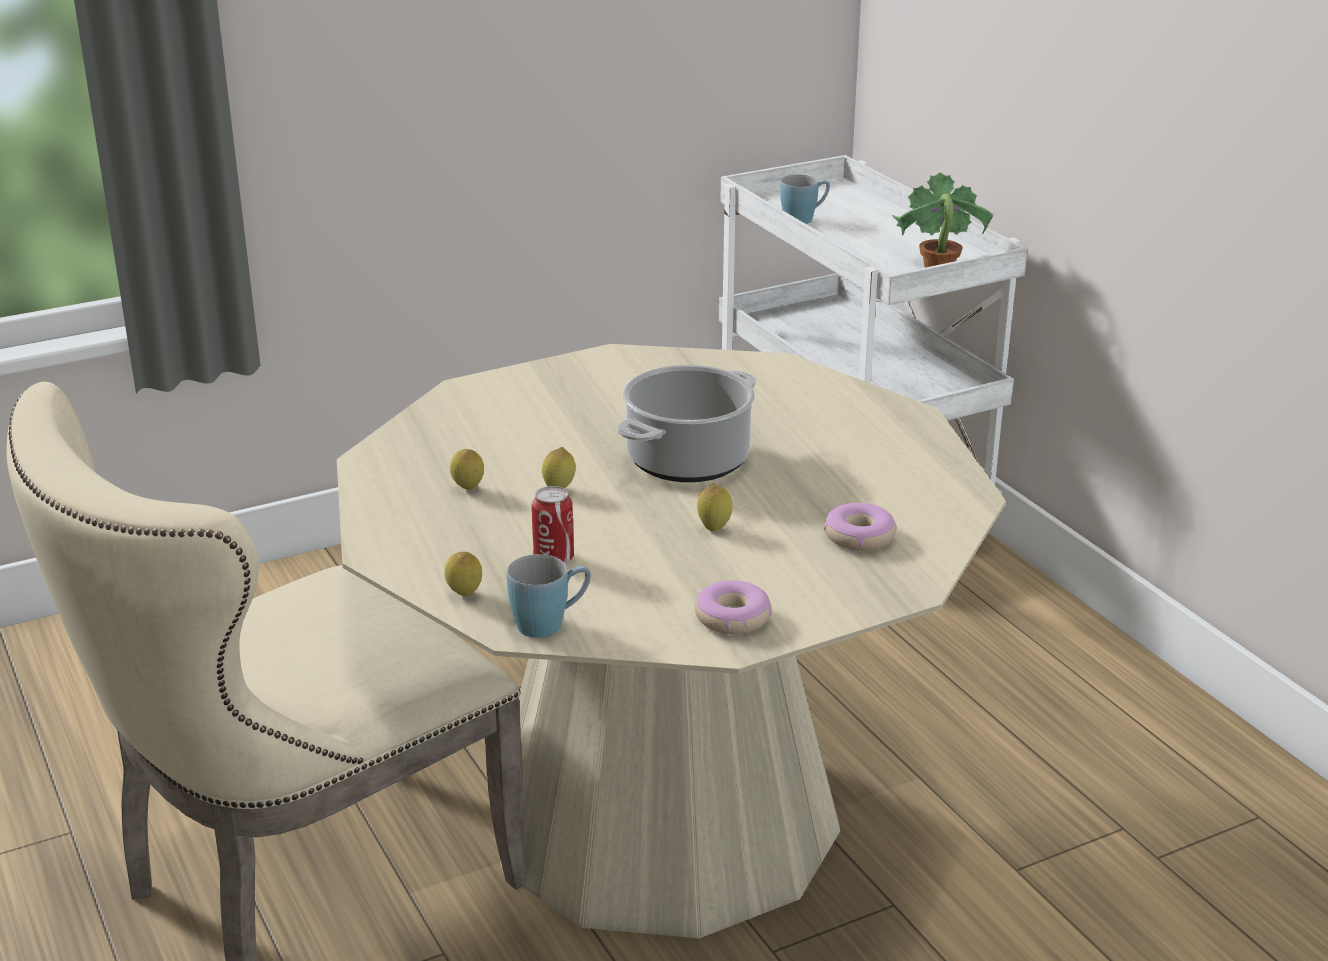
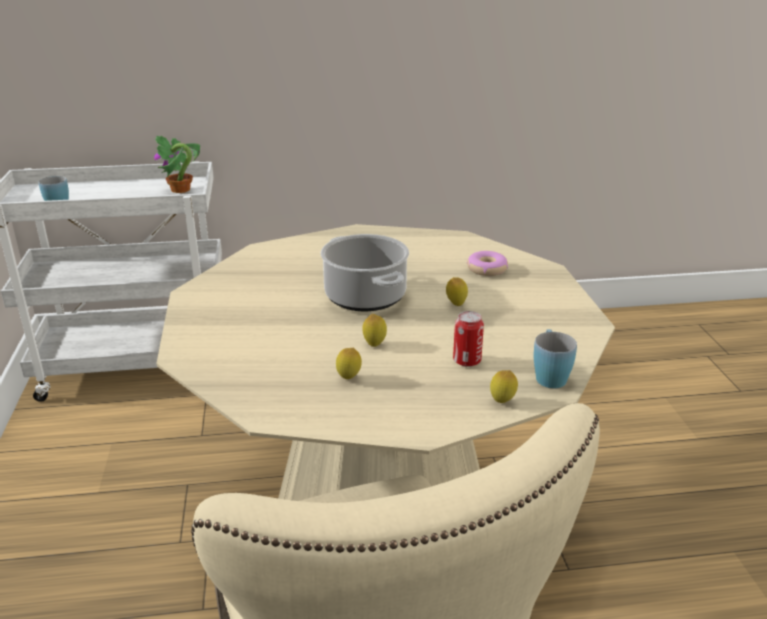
camera: 70 degrees left, 0 degrees up
donut [694,580,772,634] -> none

